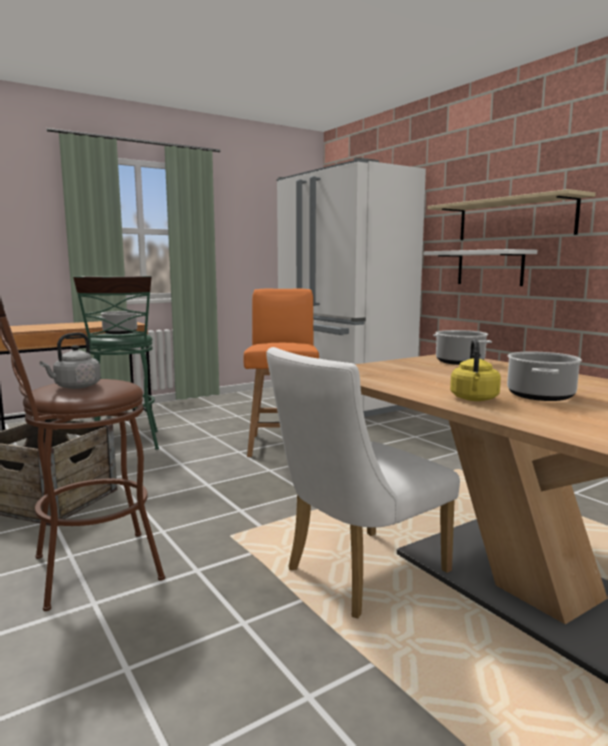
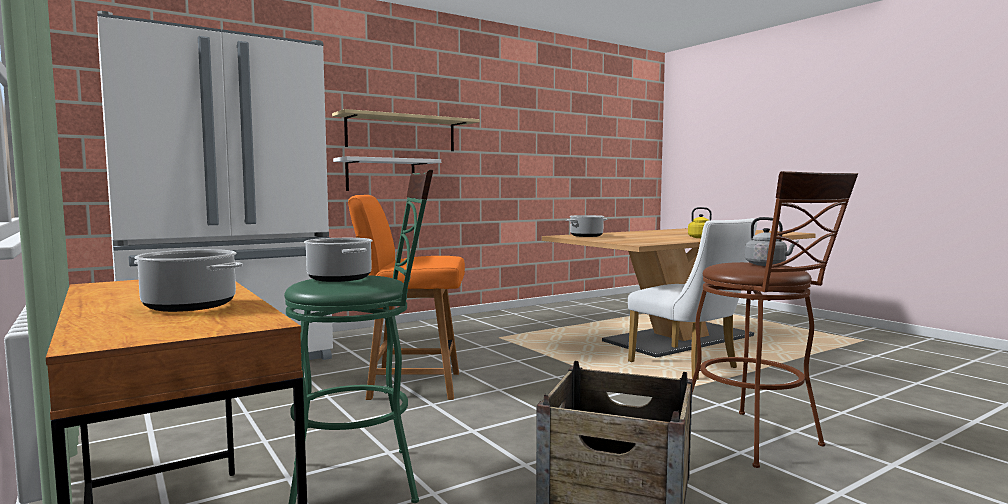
camera: 90 degrees left, 5 degrees down
cooking pot [507,352,582,401] -> cooking pot moved to [134,249,243,312]

